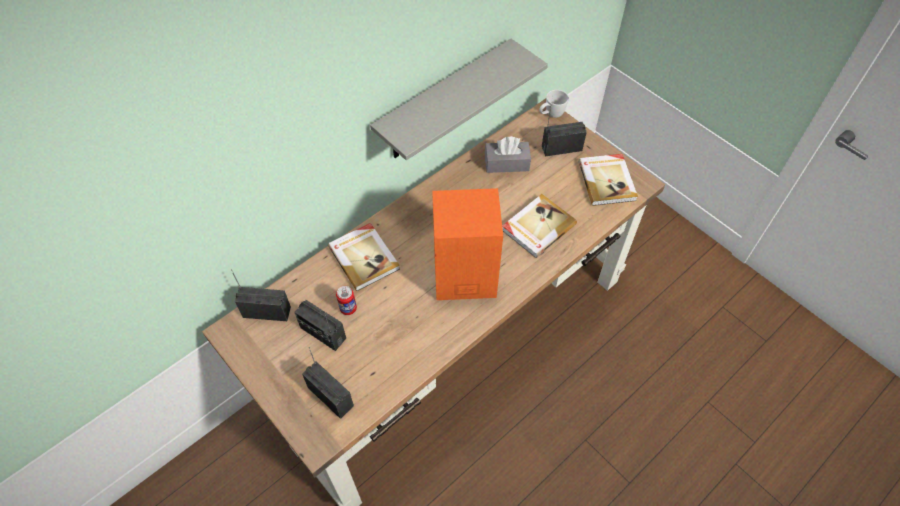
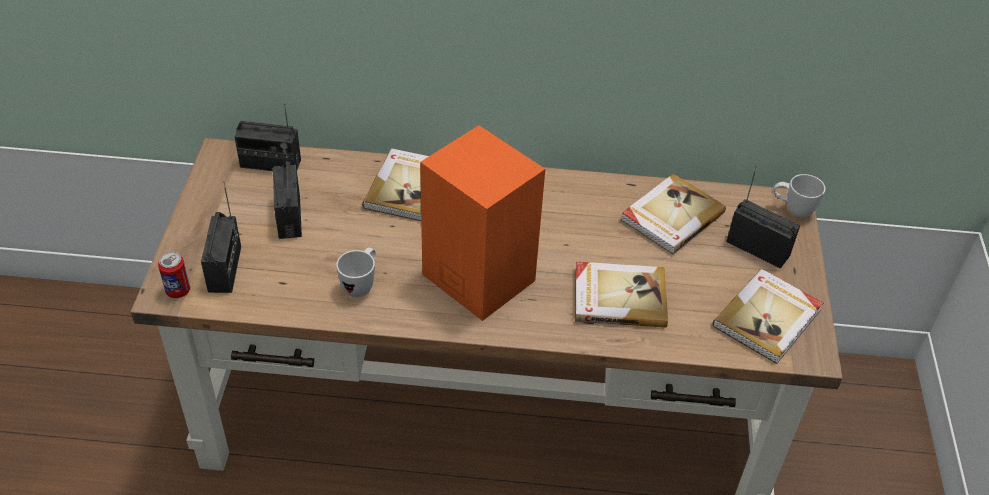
camera: 45 degrees right, 10 degrees down
radio [231,269,291,321] -> radio turned 135 degrees clockwise [235,103,301,171]
can [336,286,357,315] -> can moved to [158,252,190,298]
grey shelf [370,39,548,160] -> none
grey tissue box [485,136,531,173] -> book [621,174,726,254]
none -> white mug [336,248,376,297]

